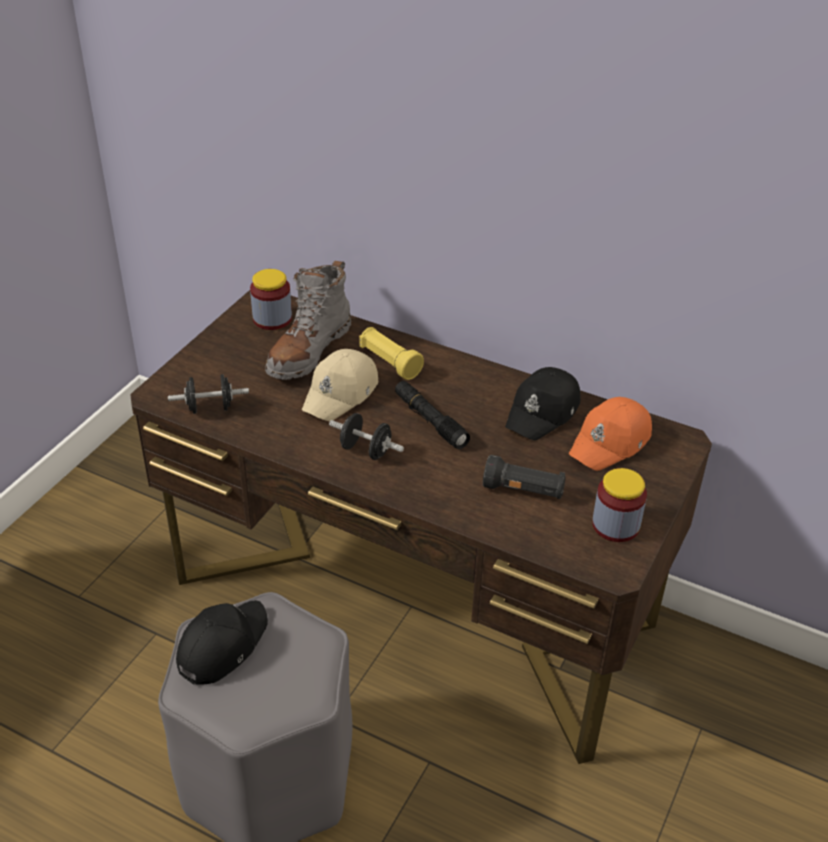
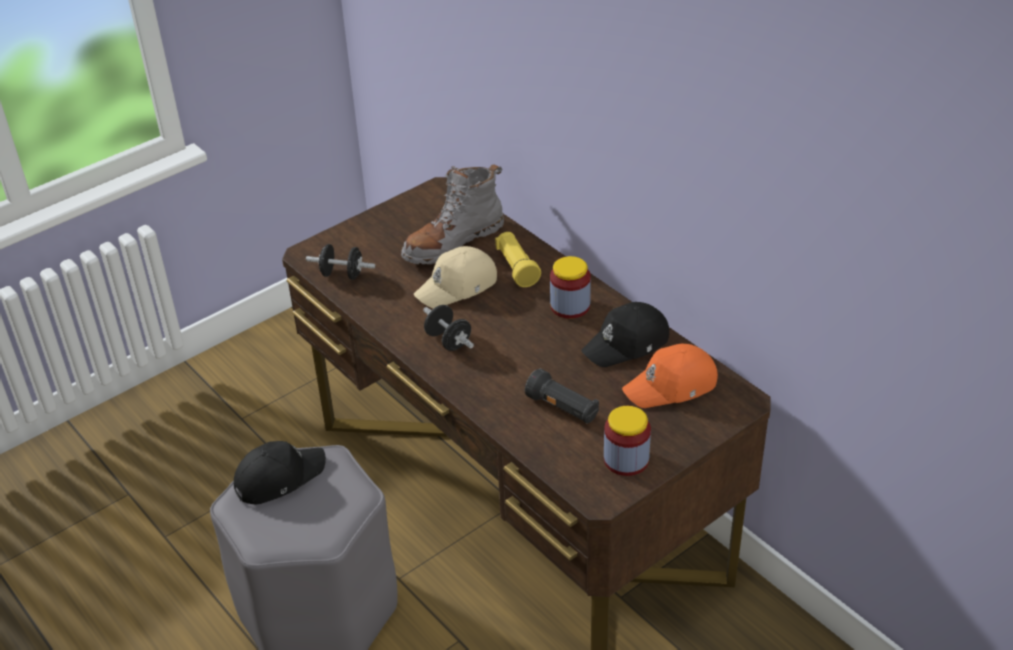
camera: 25 degrees right, 0 degrees up
jar [250,269,292,330] -> jar moved to [550,256,591,319]
black flashlight [395,381,470,449] -> none

